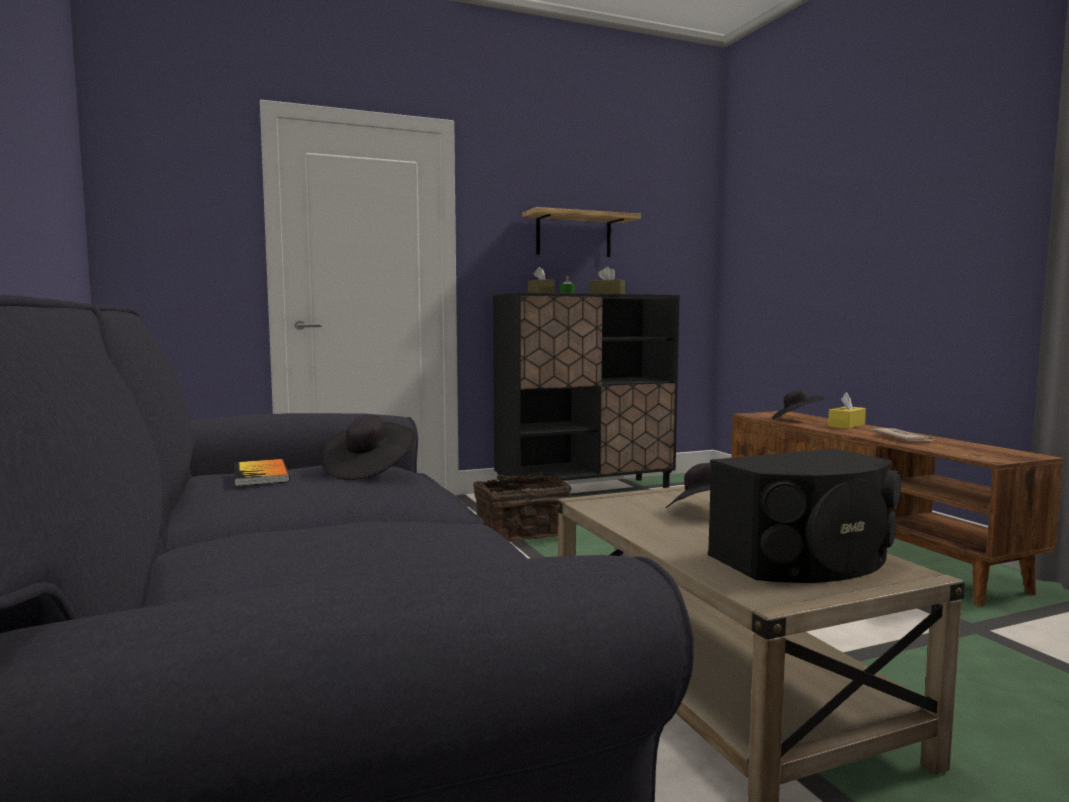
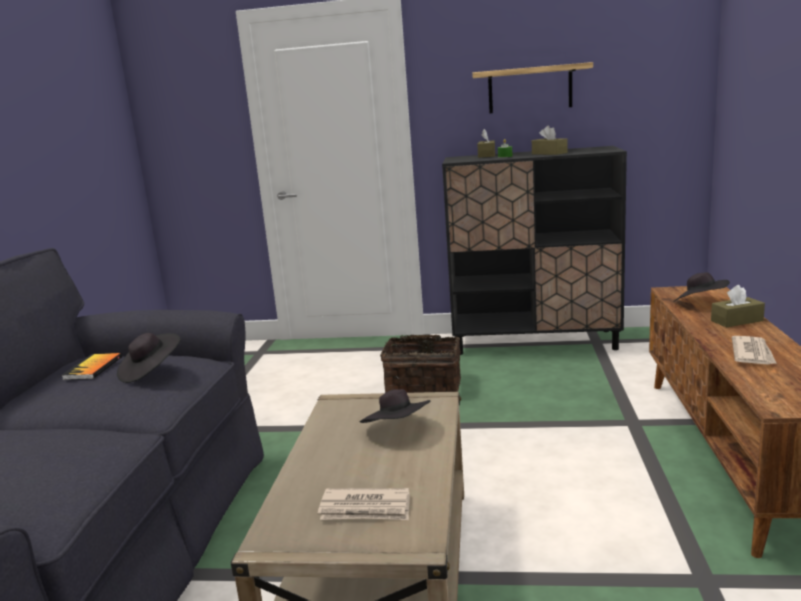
camera: 30 degrees right, 10 degrees up
black speaker [708,449,901,583] -> newspaper [318,488,410,520]
yellow tissue box [828,392,866,429] -> brown tissue box [711,285,765,328]

